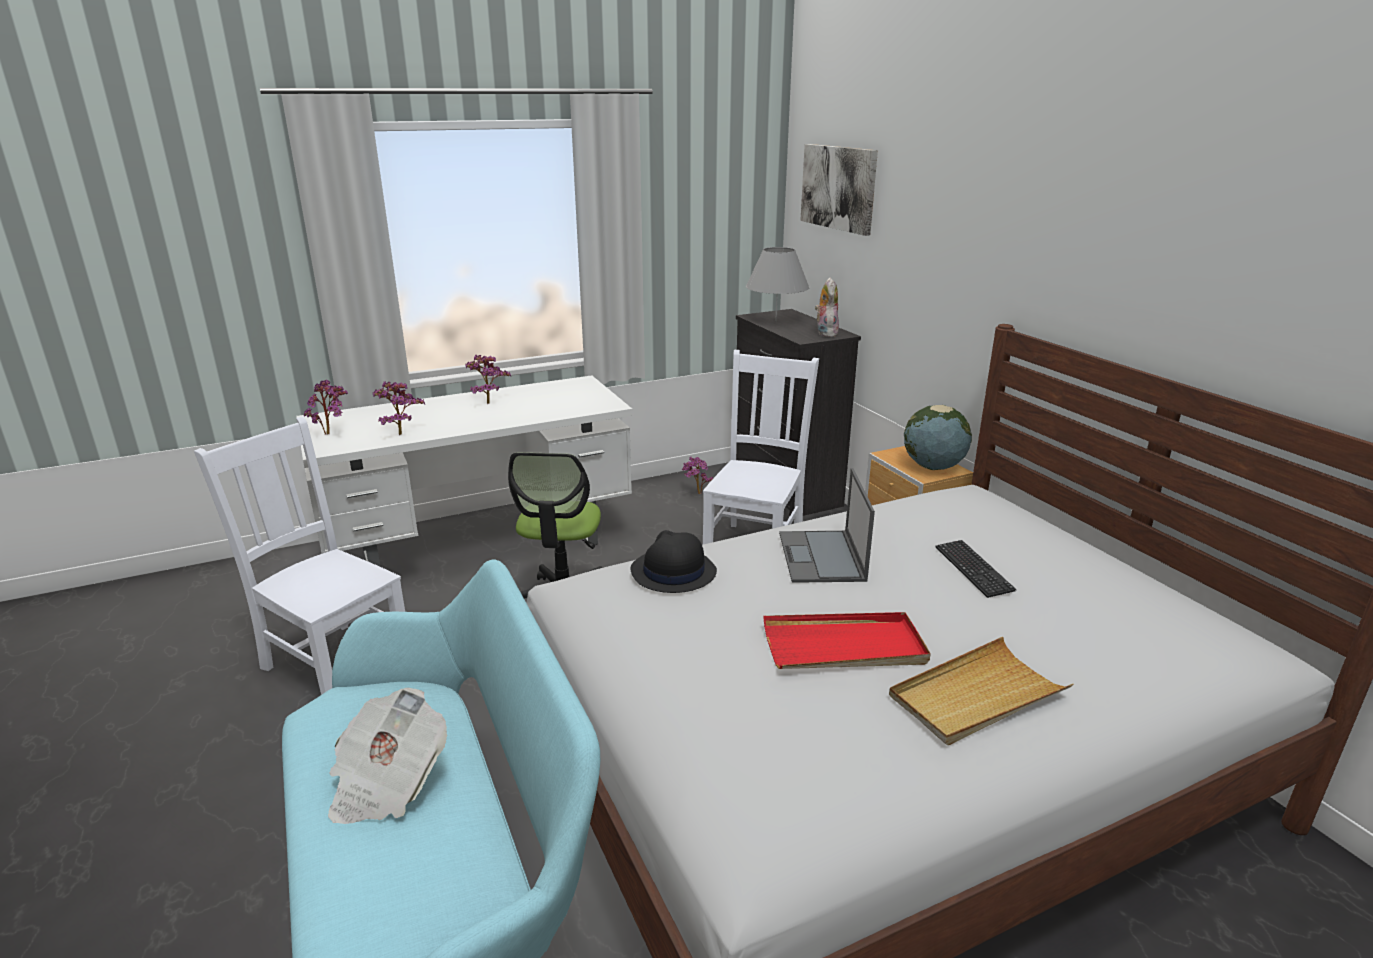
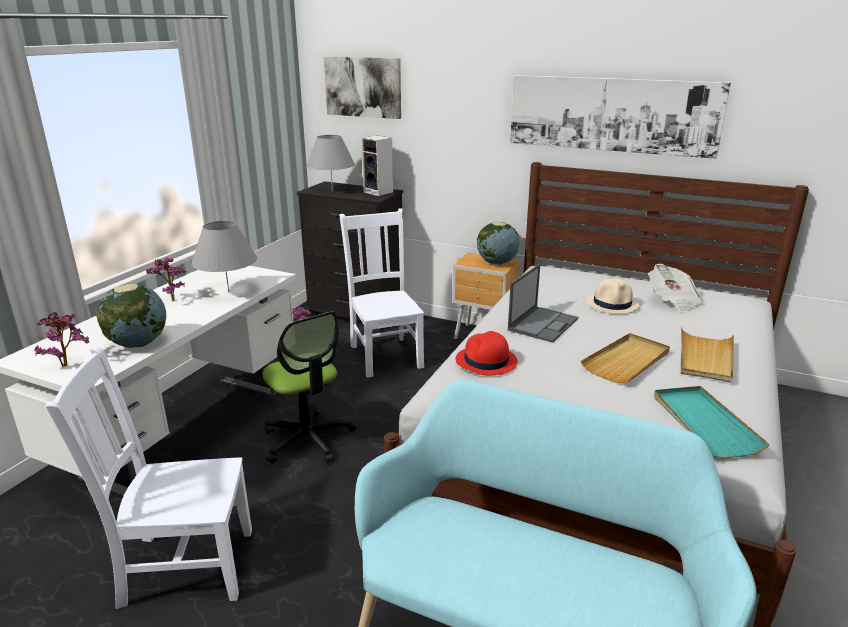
camera: 40 degrees left, 0 degrees up
newspaper [328,688,447,824] -> newspaper moved to [648,264,702,313]
potted plant [373,381,425,435] -> globe [96,283,166,348]
black hat [631,530,717,593] -> red hat [456,331,518,375]
red tray [764,612,931,669] -> beige tray [581,333,670,383]
laptop [779,468,875,583] -> laptop turned 105 degrees counterclockwise [508,264,578,343]
plush toy [815,278,839,337] -> speaker [361,135,393,196]
keyboard [936,540,1016,598] -> beige hat [586,278,640,314]
none -> grey table lamp [191,221,257,293]
none -> picture [510,75,731,159]
none -> turquoise tray [654,386,770,458]

